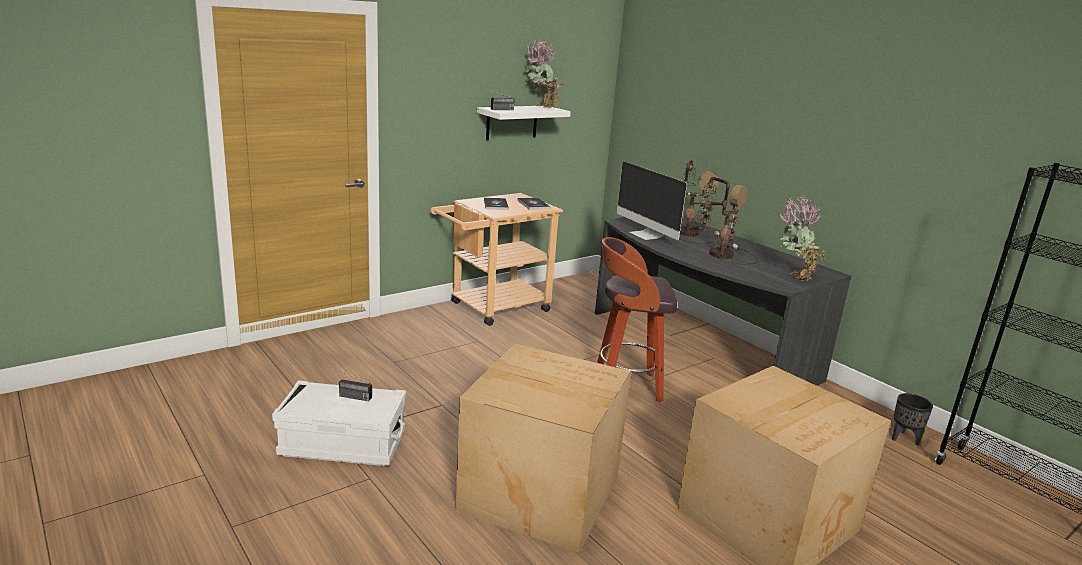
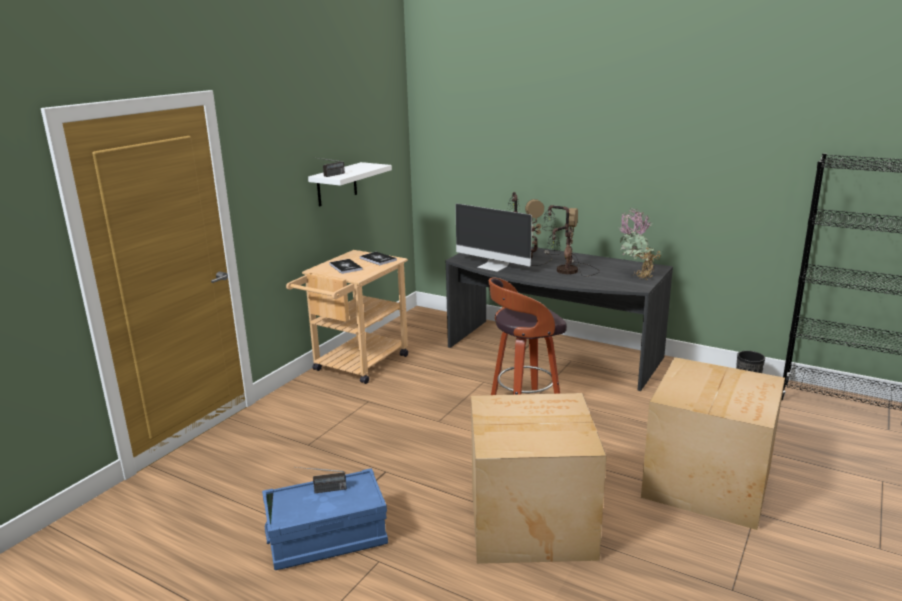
camera: 20 degrees left, 0 degrees up
white storage box [272,380,406,466] -> blue storage box [262,468,388,570]
potted plant [524,38,565,109] -> none

